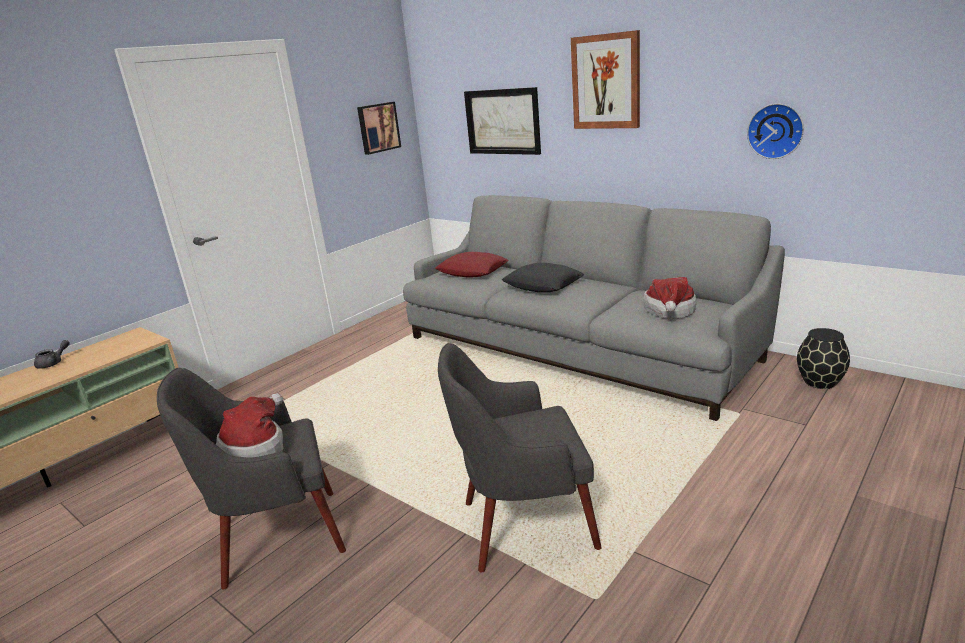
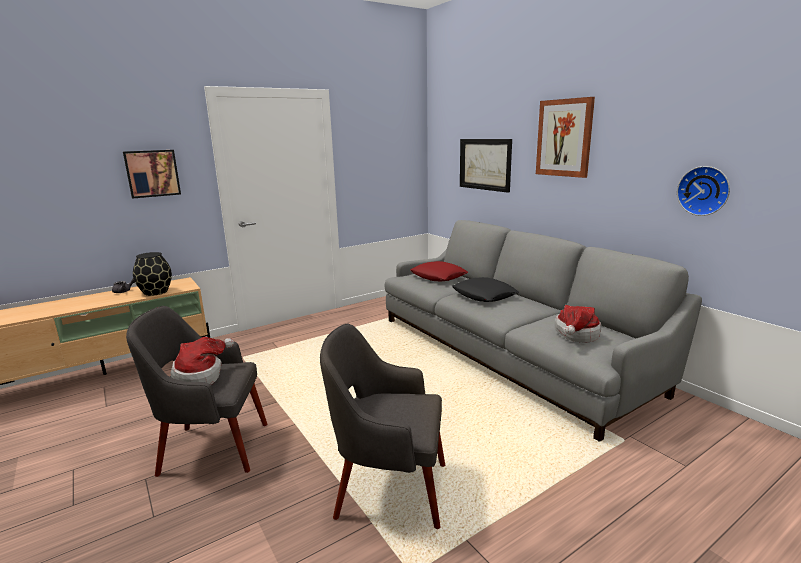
camera: 15 degrees right, 5 degrees down
picture [357,102,401,155] -> picture moved to [123,150,181,199]
black vase [797,328,850,389] -> black vase moved to [133,252,172,296]

